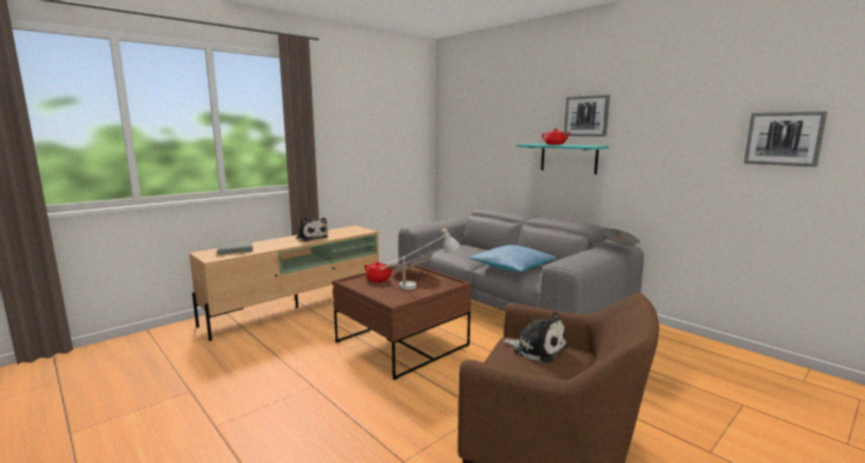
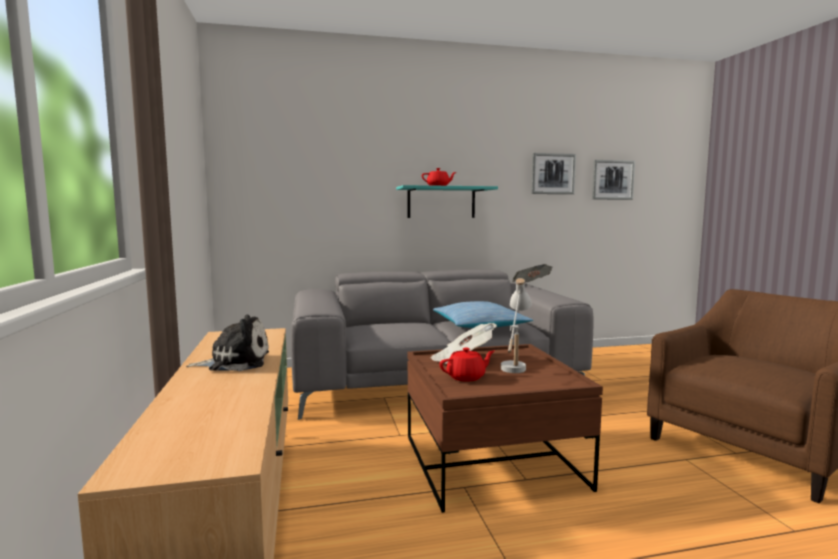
camera: 60 degrees left, 5 degrees down
grey book [217,240,253,255] -> none
plush toy [502,312,567,363] -> none
picture [564,95,610,137] -> picture moved to [531,153,576,194]

